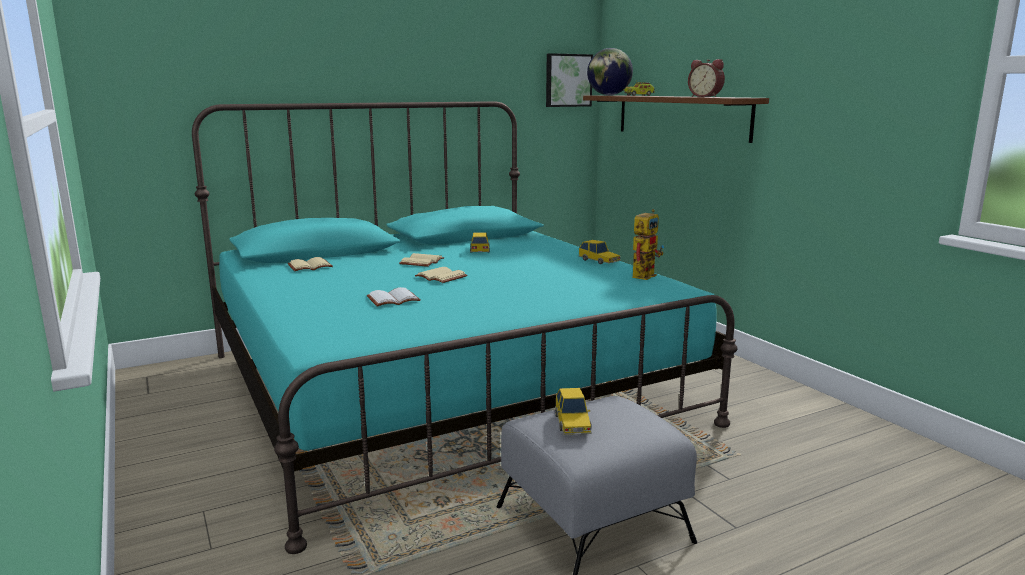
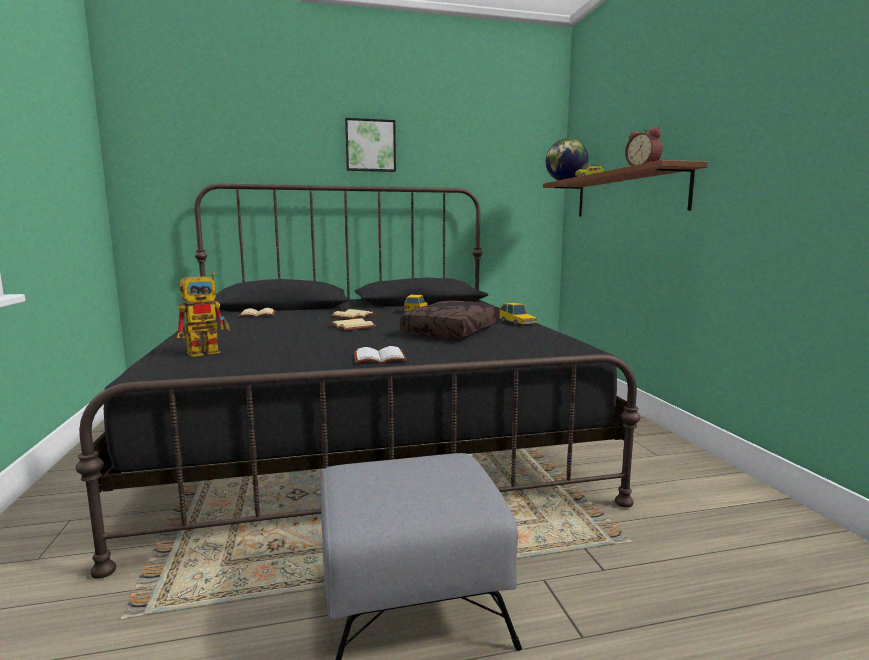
camera: 15 degrees right, 5 degrees down
turquoise bed [192,101,737,554] -> black bed [75,184,641,579]
white book [367,287,420,307] -> white book moved to [354,346,407,364]
picture [546,53,593,107] -> picture moved to [345,118,396,172]
toy car [555,388,592,435] -> none
toy robot [632,209,664,280] -> toy robot moved to [177,272,230,357]
none -> brown pillow [400,301,499,338]

